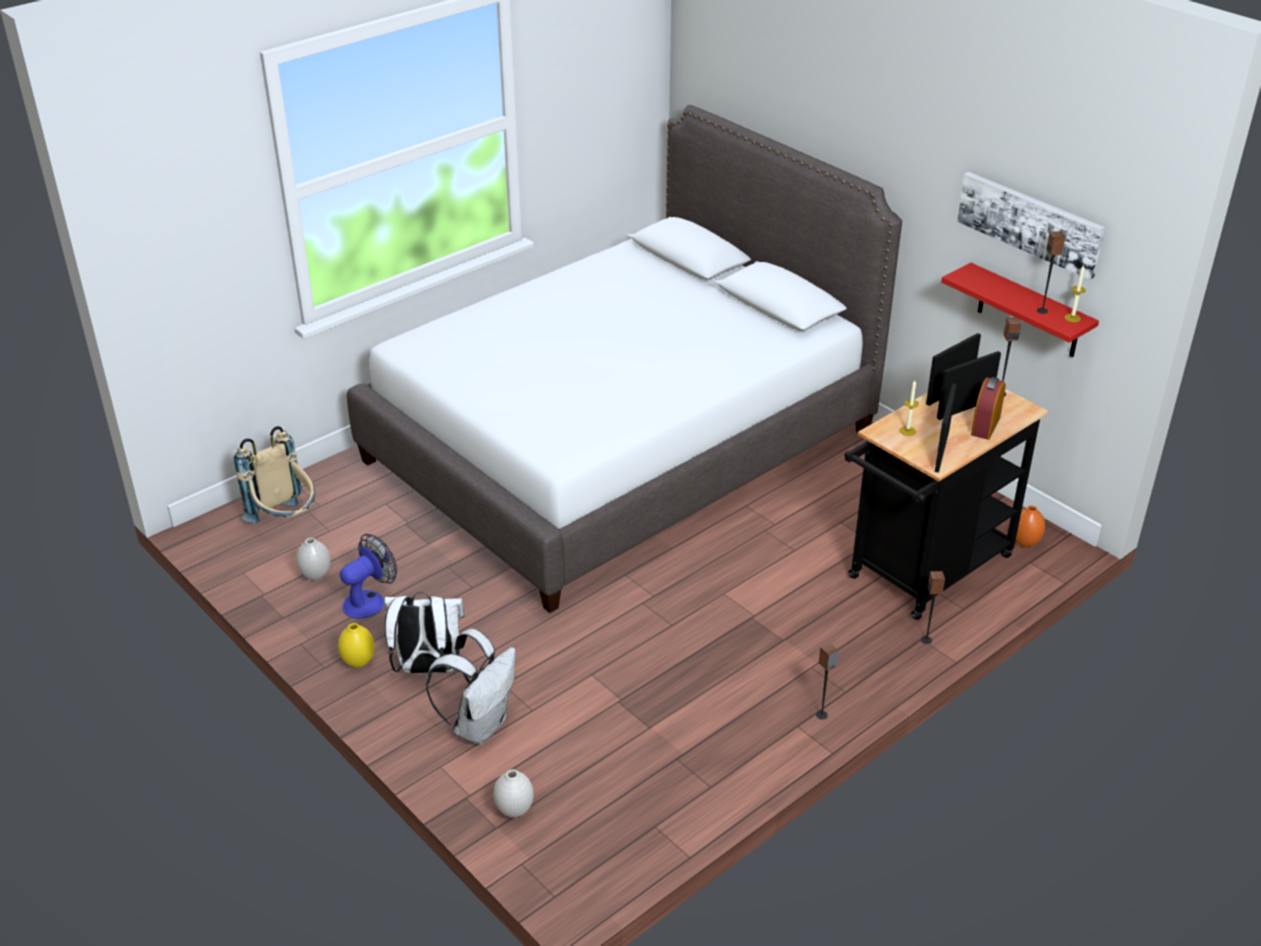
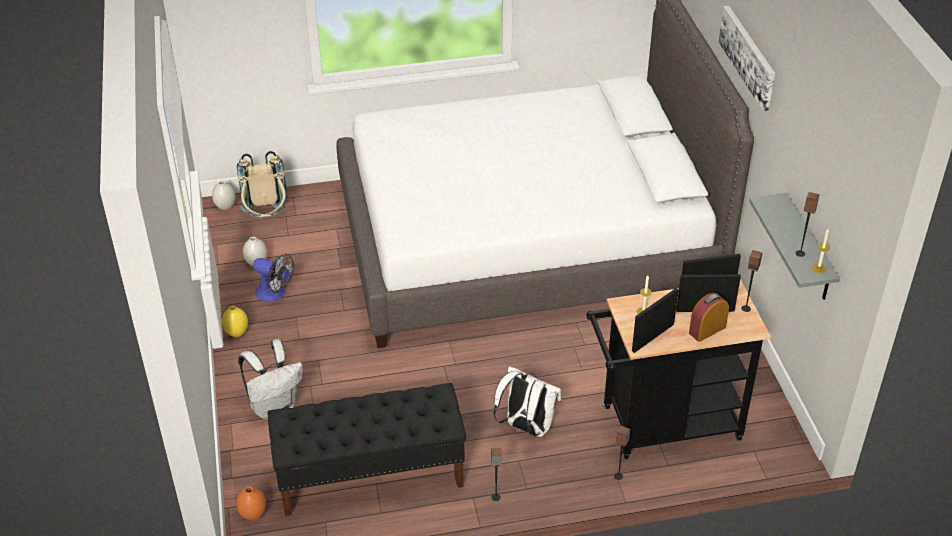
camera: 30 degrees right, 5 degrees up
fan [340,534,397,619] -> fan turned 45 degrees clockwise [253,254,294,302]
white backpack [384,592,464,673] -> white backpack moved to [494,366,562,437]
white vase [493,770,534,817] -> white vase moved to [212,181,235,210]
red shelf [941,263,1099,357] -> grey shelf [749,193,839,300]
picture [957,172,1105,280] -> picture moved to [719,6,775,111]
orange vase [1015,506,1045,547] -> orange vase moved to [236,486,266,520]
none -> black bench [267,383,466,516]

